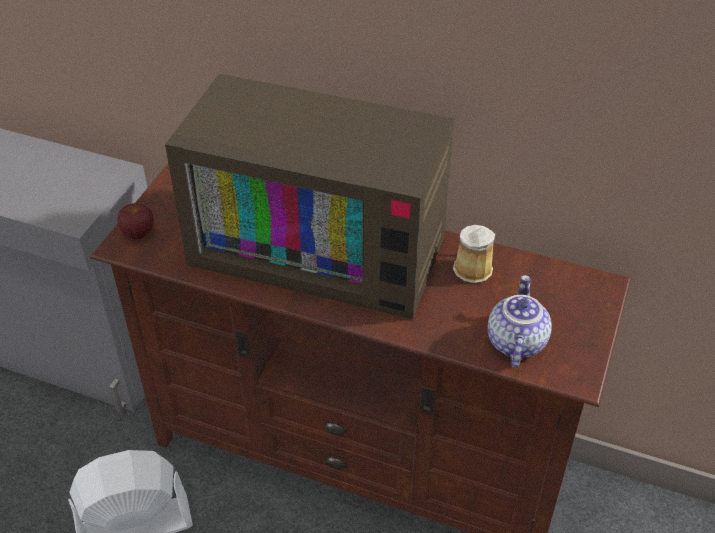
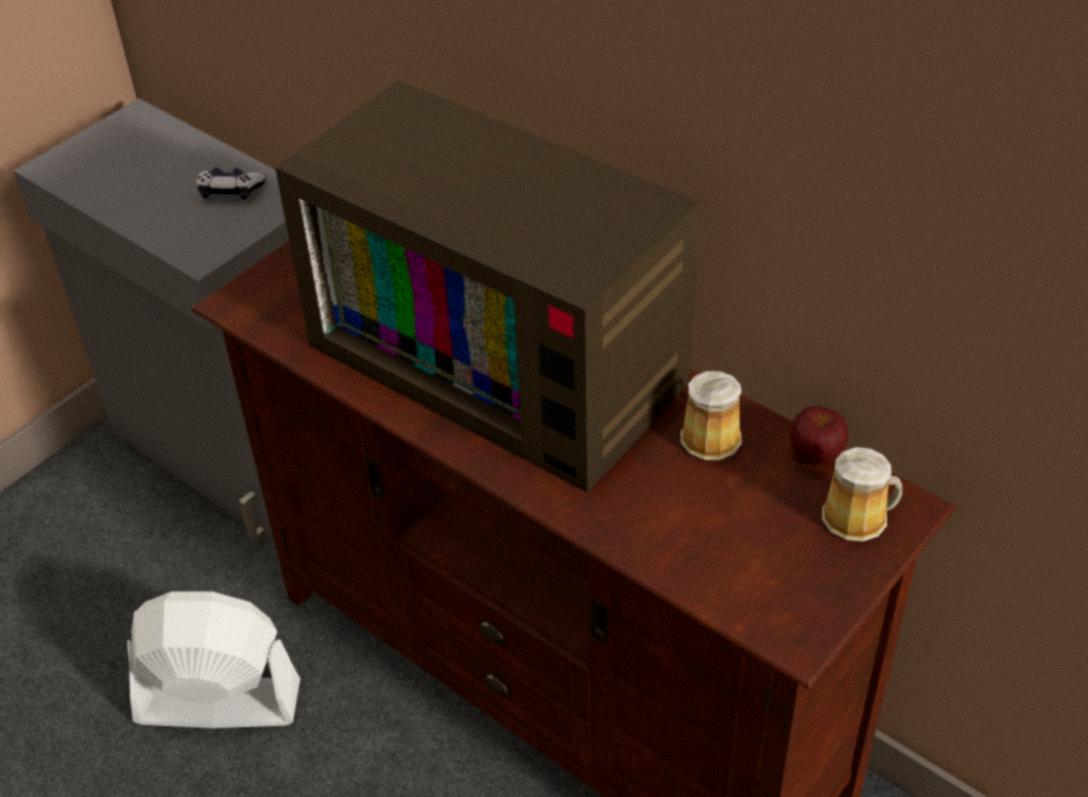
camera: 20 degrees right, 0 degrees up
apple [117,203,154,239] -> apple moved to [790,406,849,465]
teapot [488,275,552,367] -> none
none -> game controller [196,167,266,200]
none -> mug [822,447,902,542]

